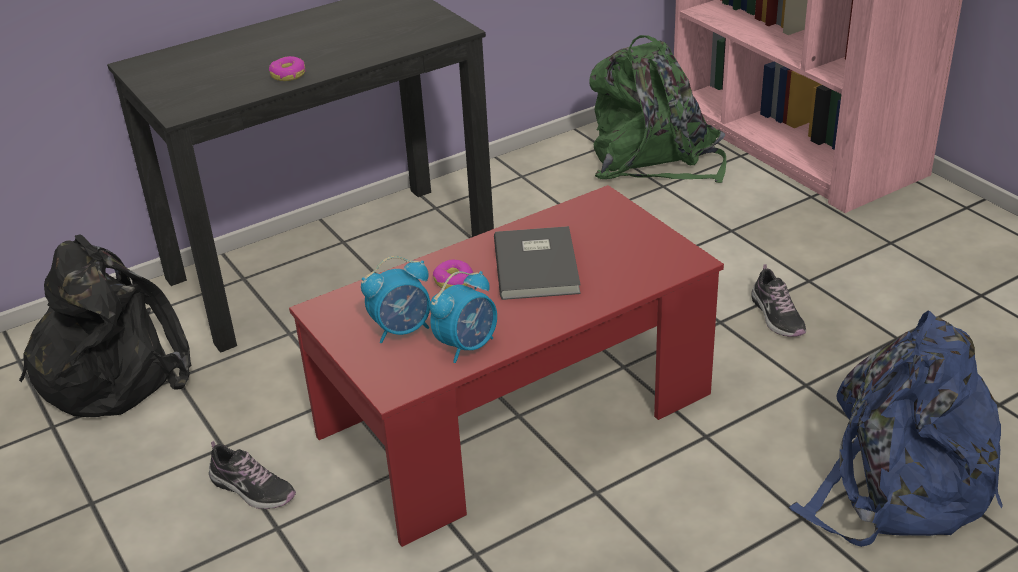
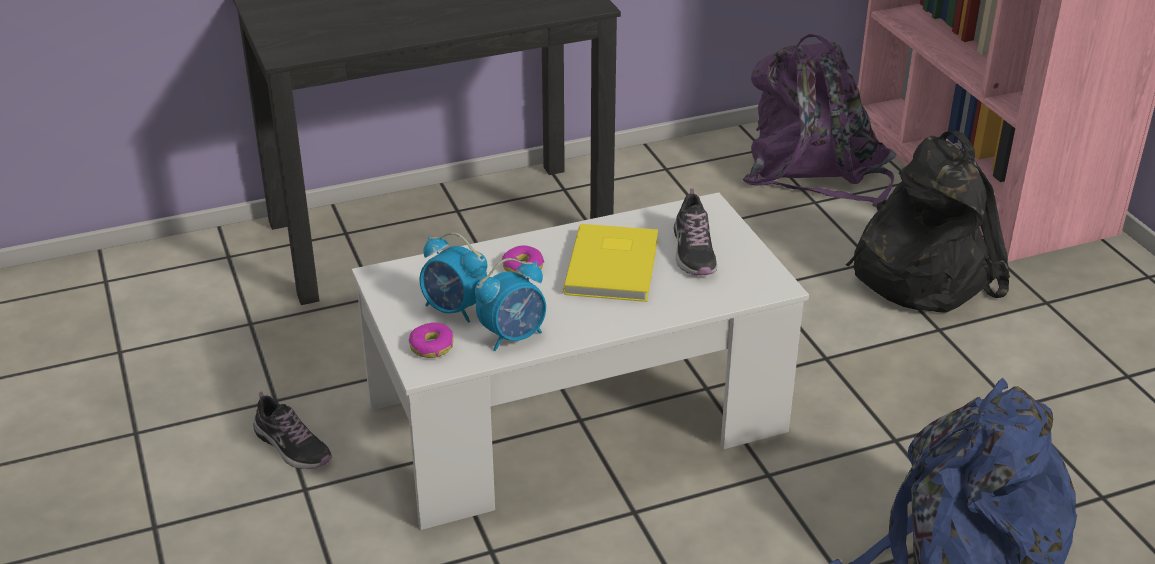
camera: 10 degrees right, 0 degrees up
black backpack [19,234,192,417] -> black backpack moved to [846,131,1010,313]
donut [269,56,305,81] -> donut moved to [409,323,454,358]
red coffee table [289,185,724,547] -> white coffee table [352,192,809,530]
alarm clock [361,256,430,343] -> alarm clock turned 45 degrees clockwise [420,232,487,323]
grey book [494,226,581,300] -> yellow book [563,224,658,302]
green backpack [589,35,726,183] -> purple backpack [743,34,896,207]
shoe [751,264,806,337] -> shoe moved to [674,188,717,276]

